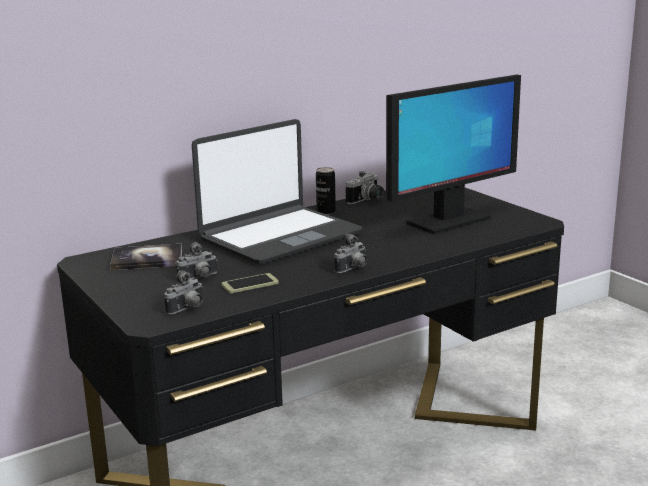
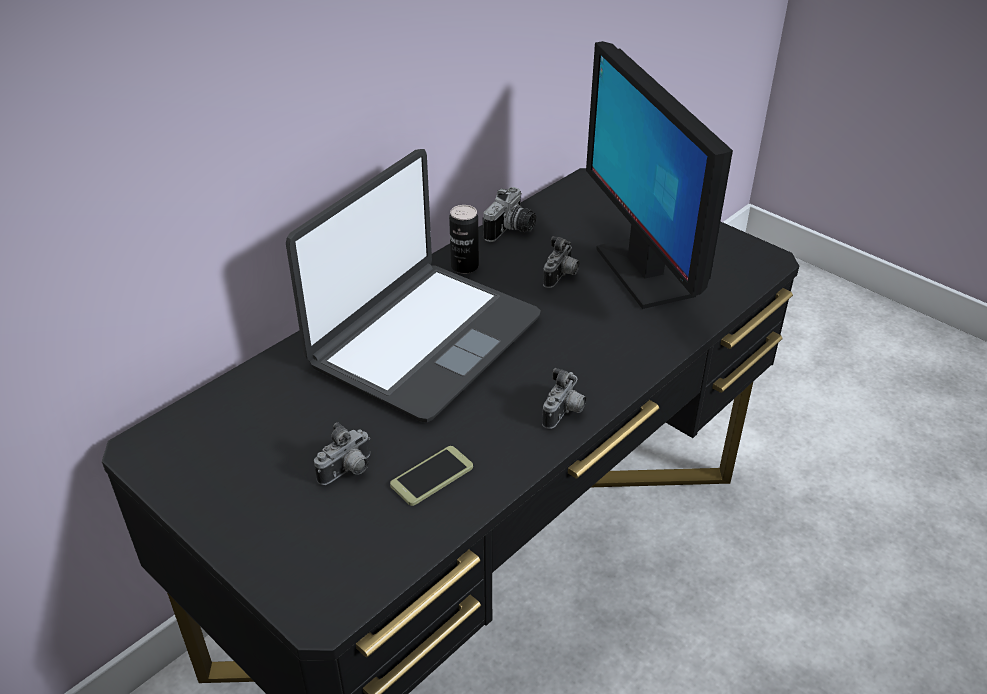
camera: 15 degrees left, 20 degrees up
book [110,244,182,270] -> none
camera [164,270,203,315] -> camera moved to [543,236,580,288]
monitor [386,75,521,234] -> monitor turned 120 degrees clockwise [586,41,733,309]

